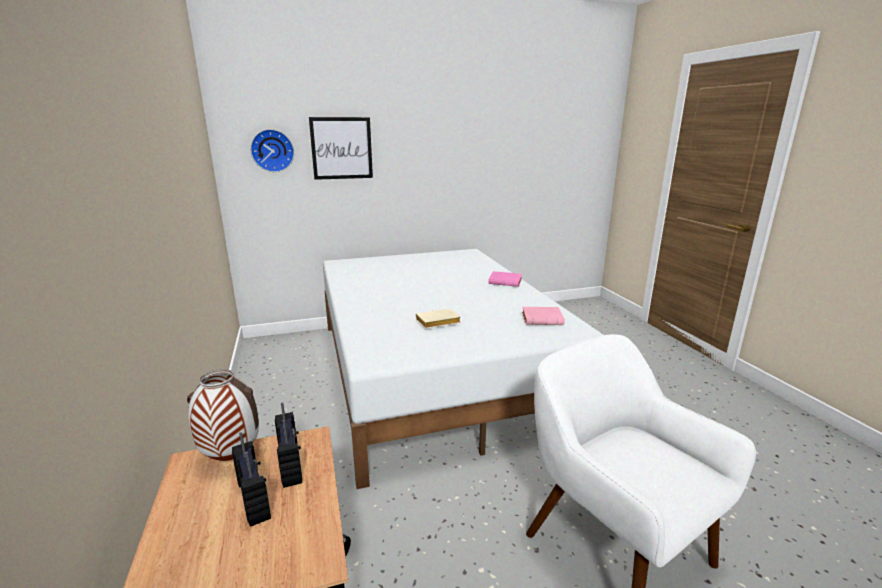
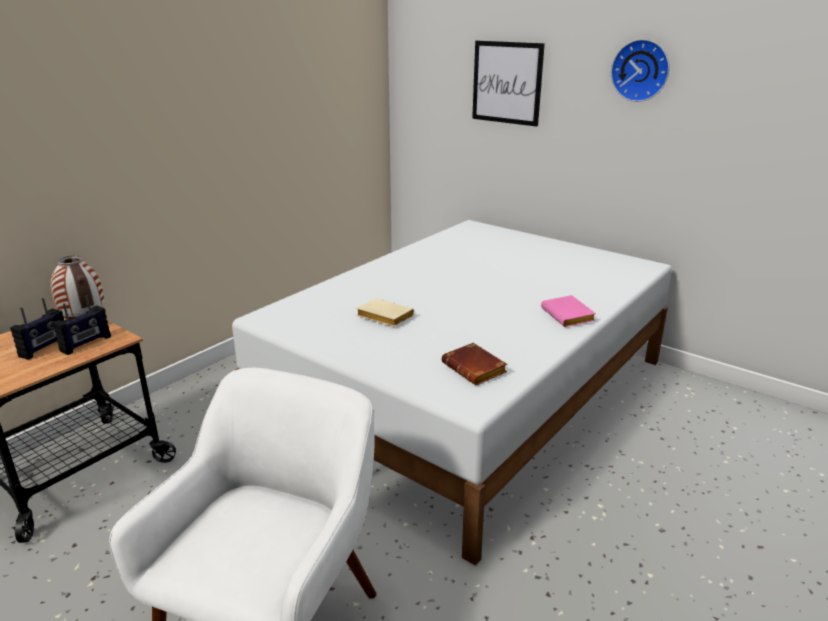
camera: 55 degrees right, 5 degrees up
wall clock [250,129,294,172] -> wall clock moved to [611,39,669,102]
pink book [522,307,565,325] -> brown book [441,343,507,385]

